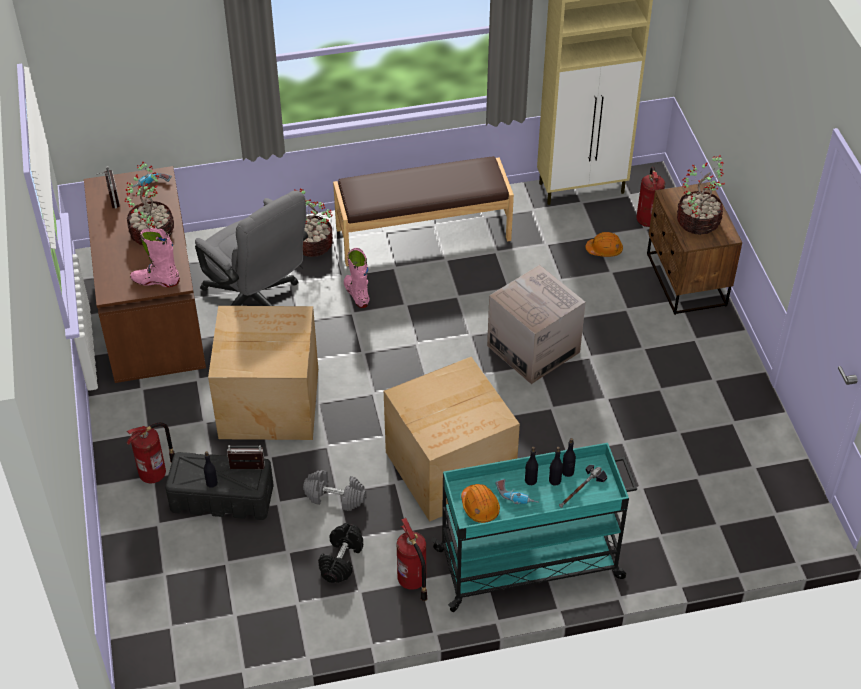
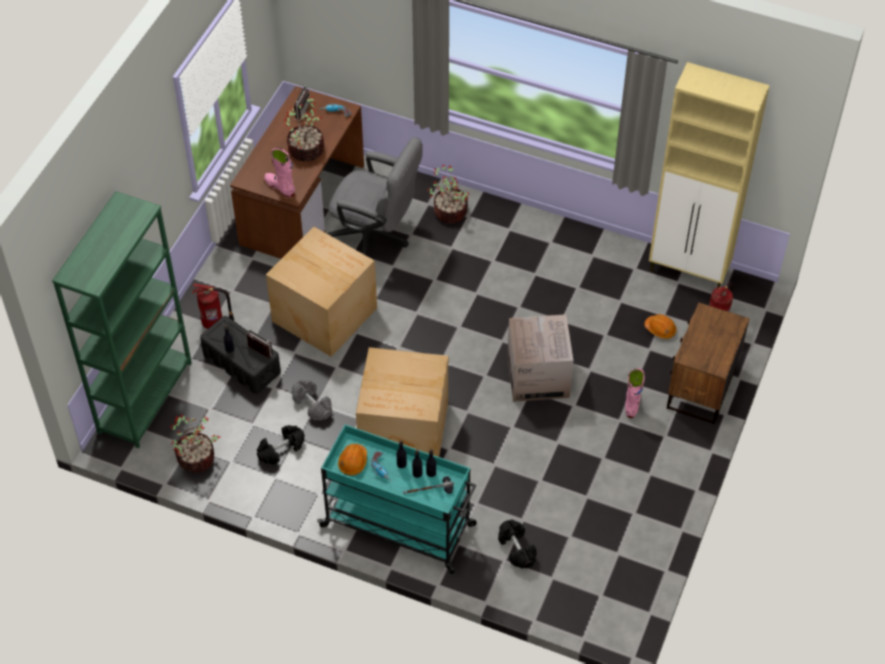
camera: 35 degrees right, 5 degrees up
grey office chair [195,191,308,306] -> grey office chair turned 60 degrees counterclockwise [327,137,423,256]
brown bench [333,156,514,266] -> none
pink boot [344,248,370,308] -> pink boot moved to [625,368,645,418]
fire extinguisher [397,518,427,601] -> none
potted plant [677,155,725,235] -> potted plant moved to [170,415,220,473]
none -> green bookcase [52,191,192,448]
none -> black dumbbell [498,519,537,569]

